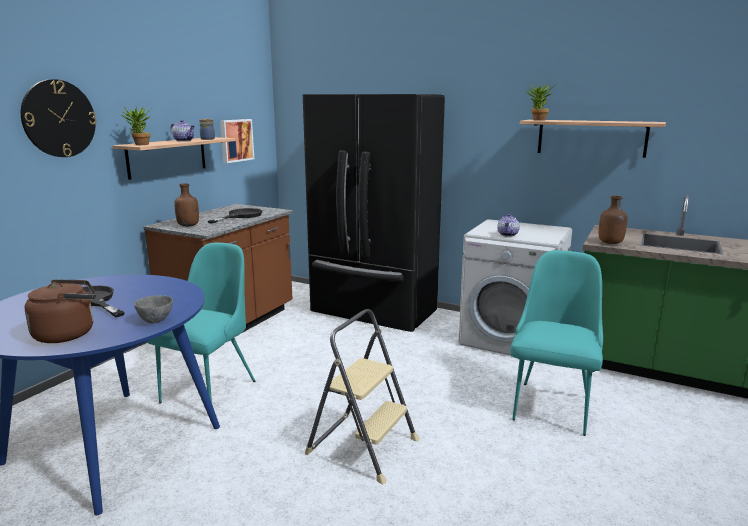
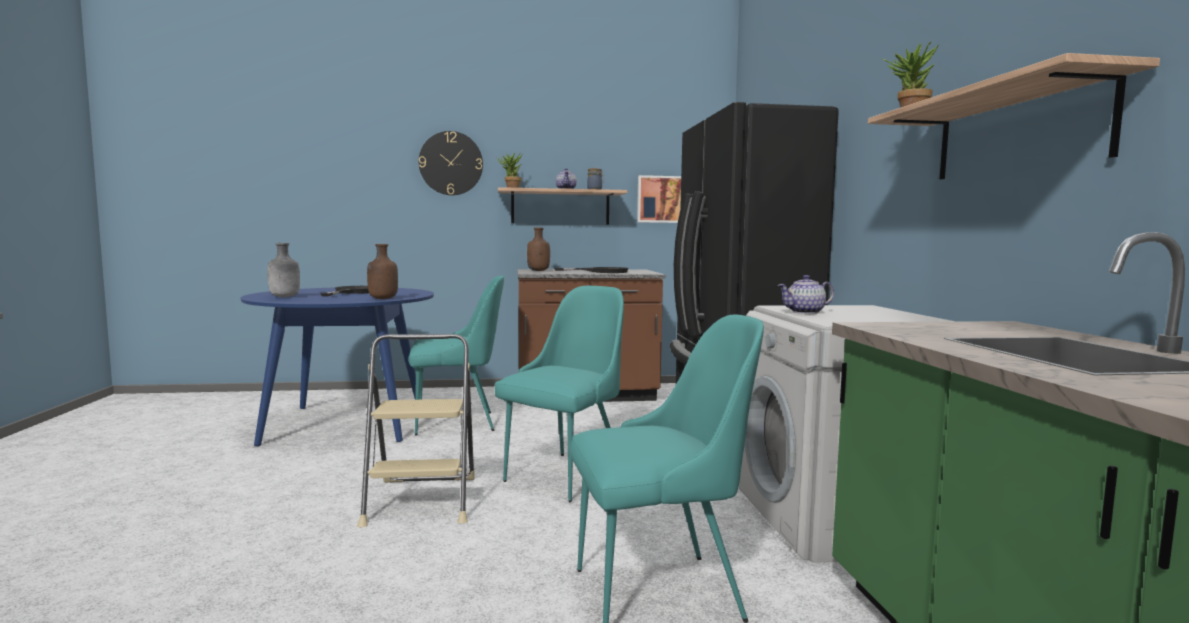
camera: 55 degrees right, 10 degrees down
brown kettle [24,279,96,343] -> grey bottle [267,243,300,297]
grey bowl [134,295,173,323] -> none
brown bottle [599,196,628,244] -> brown bottle moved to [367,244,398,299]
none -> turquoise chair [495,286,624,502]

